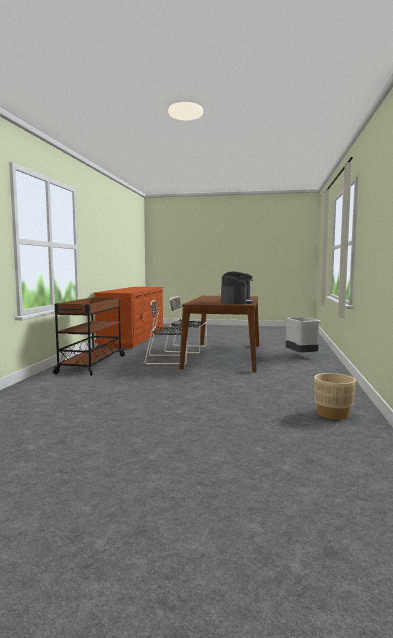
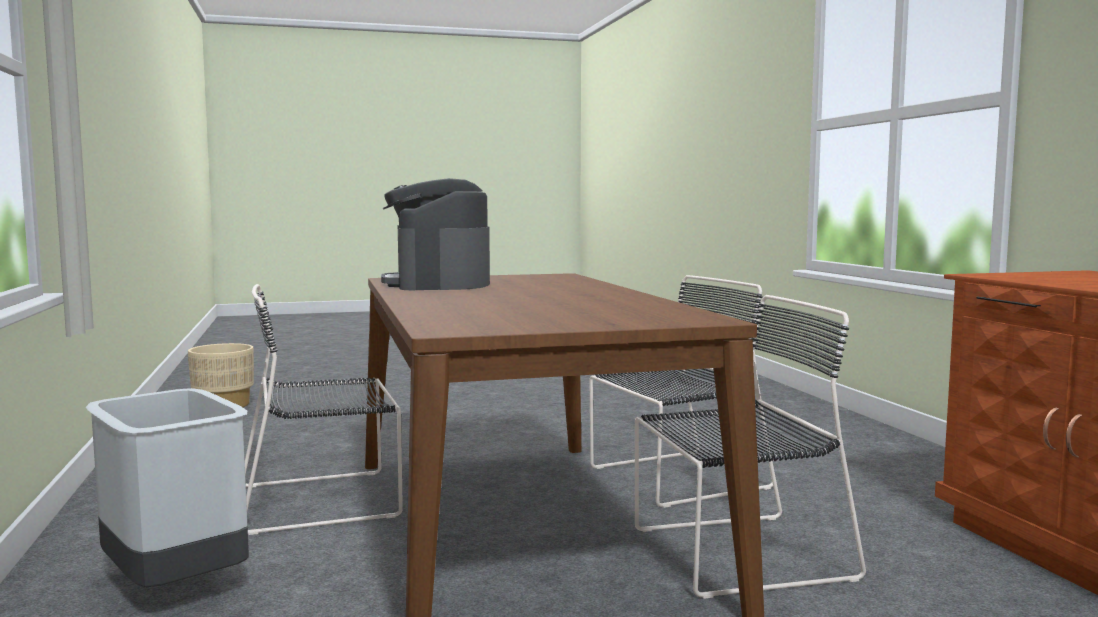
camera: 155 degrees right, 0 degrees up
brown cart [53,298,126,376] -> none
none -> black chair [245,284,403,535]

